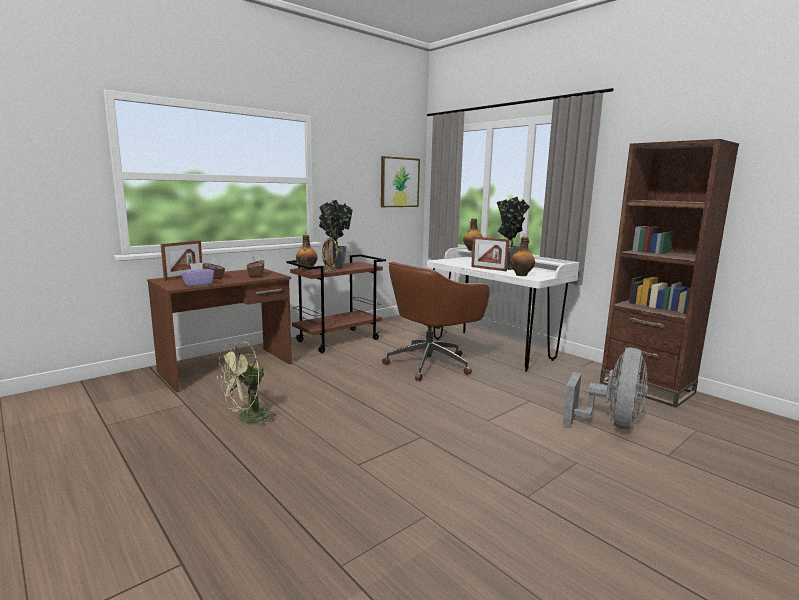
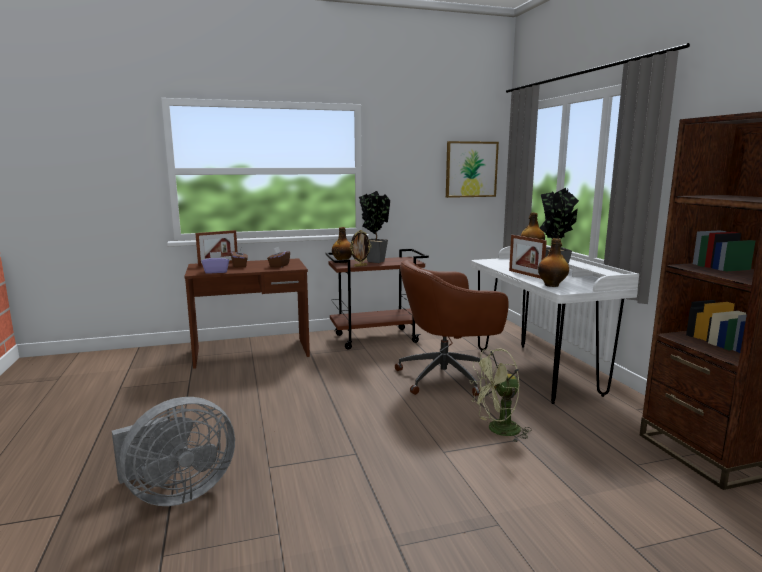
camera: 25 degrees right, 0 degrees up
green fan [217,341,280,426] -> green fan moved to [469,349,532,443]
grey fan [562,348,648,430] -> grey fan moved to [112,397,235,506]

